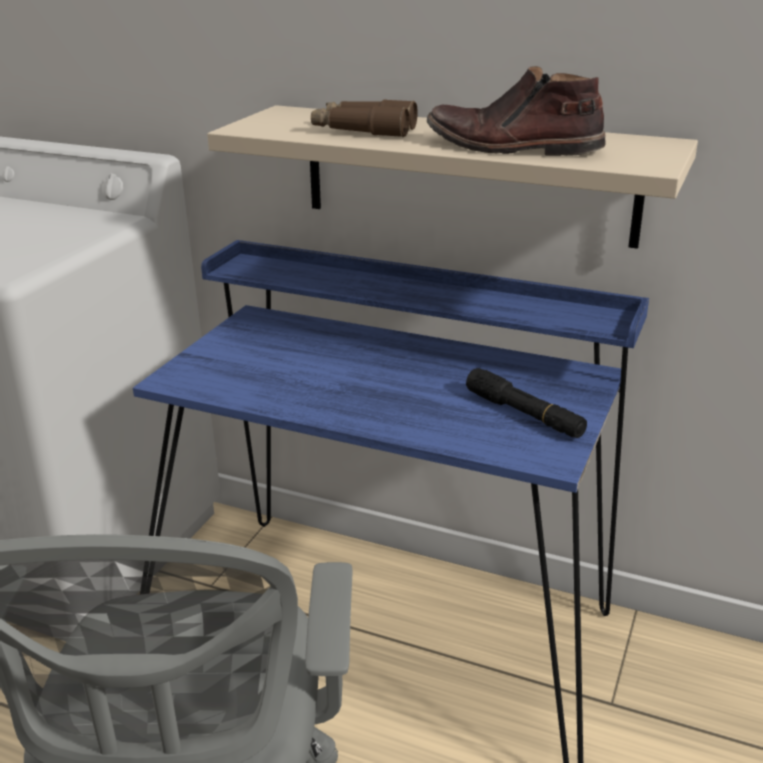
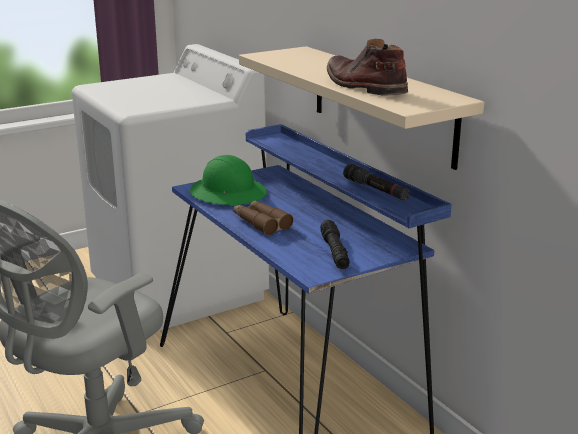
camera: 35 degrees right, 5 degrees down
brown binoculars [311,99,418,137] -> brown binoculars moved to [233,201,293,235]
none -> green hard hat [190,155,267,205]
none -> black flashlight [343,164,410,201]

